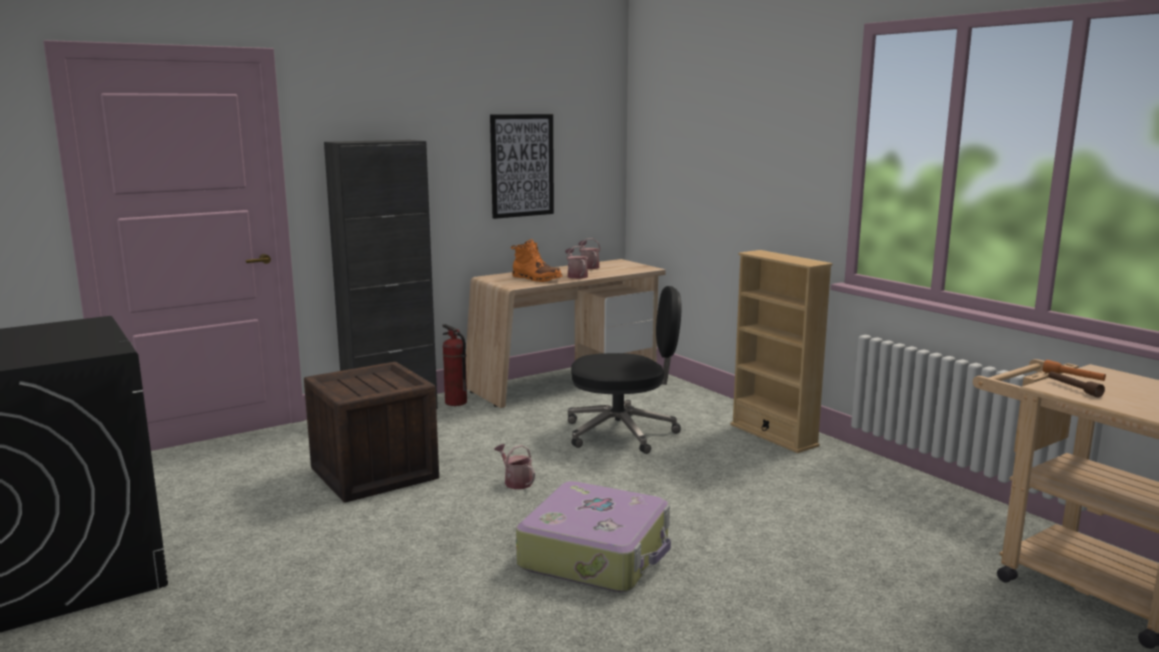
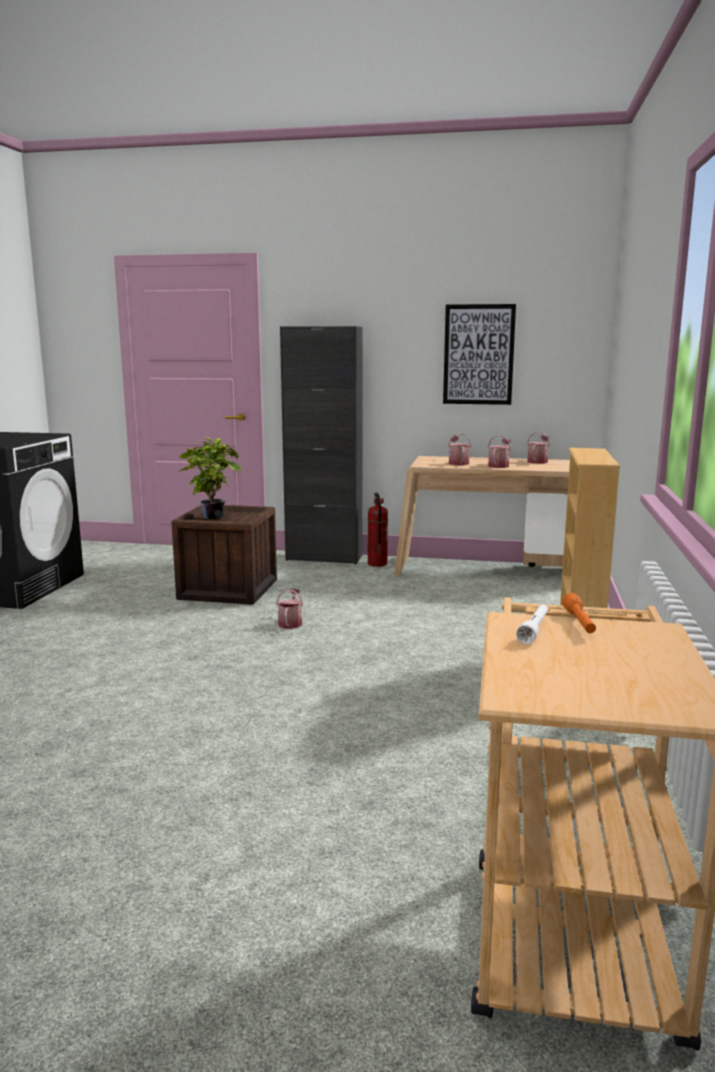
camera: 45 degrees right, 0 degrees up
orange boot [511,239,563,282] -> watering can [448,433,471,465]
suitcase [516,481,671,592] -> none
black office chair [568,286,682,454] -> none
brown flashlight [1048,371,1105,398] -> white flashlight [516,604,548,644]
none -> potted plant [178,437,242,519]

